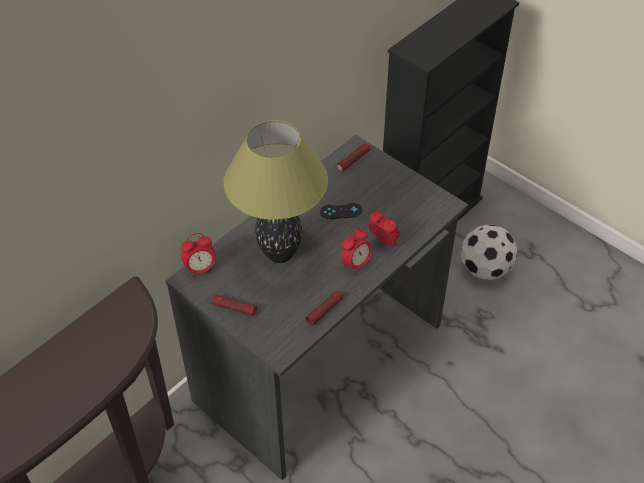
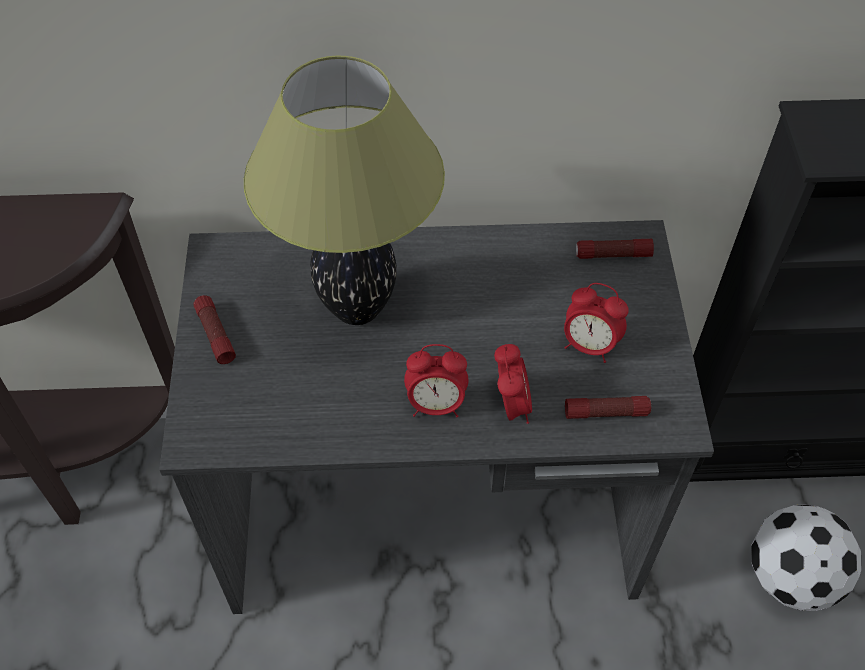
camera: 45 degrees right, 5 degrees up
alarm clock [181,233,215,278] -> alarm clock moved to [564,283,629,363]
flashlight [305,291,343,326] -> flashlight moved to [565,396,651,419]
black game controller [320,203,363,219] -> none

